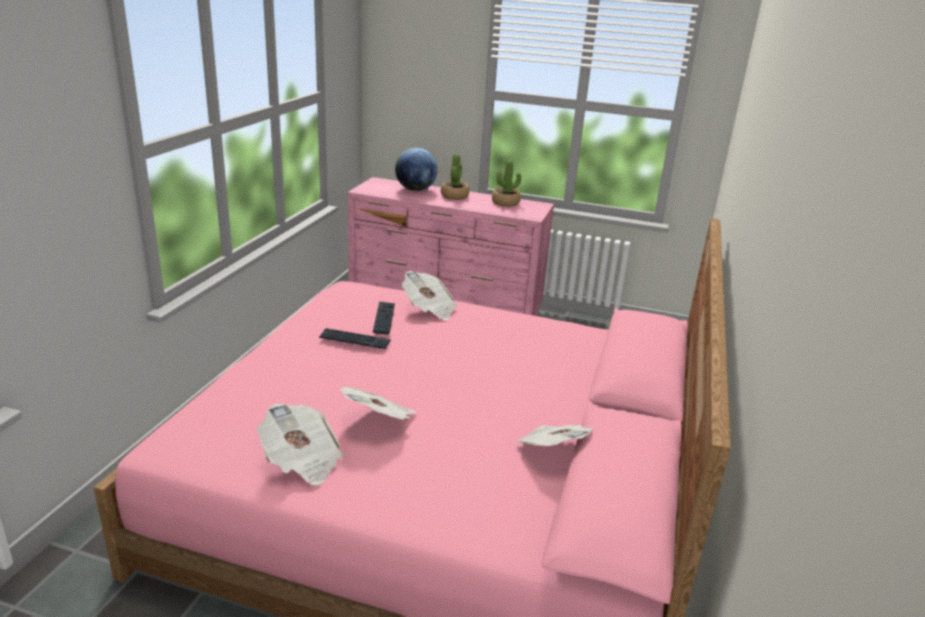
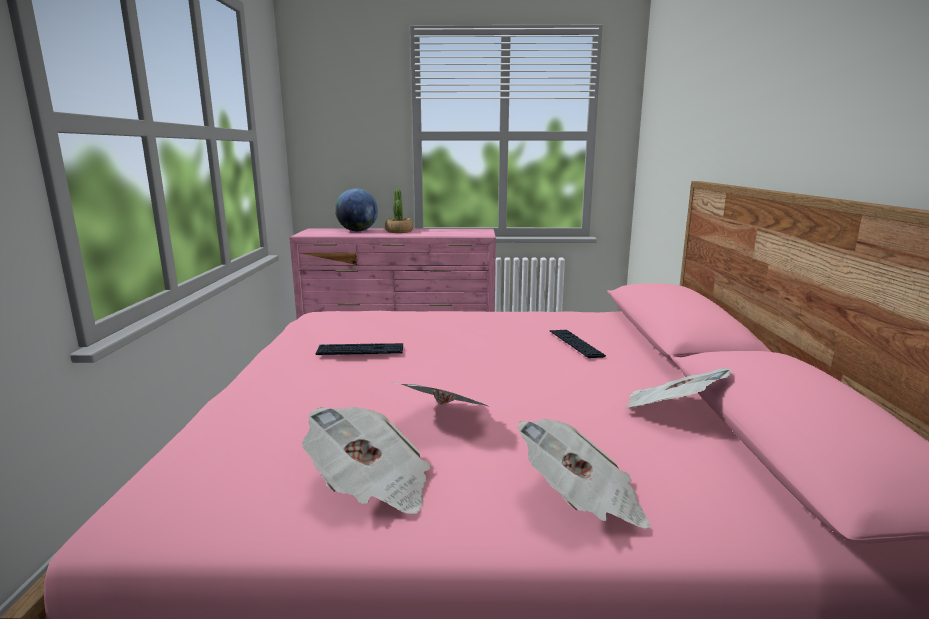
camera: 15 degrees left, 10 degrees down
keyboard [373,301,395,335] -> keyboard moved to [550,330,606,358]
newspaper [402,271,457,320] -> newspaper moved to [518,419,651,529]
potted plant [492,160,521,207] -> none

